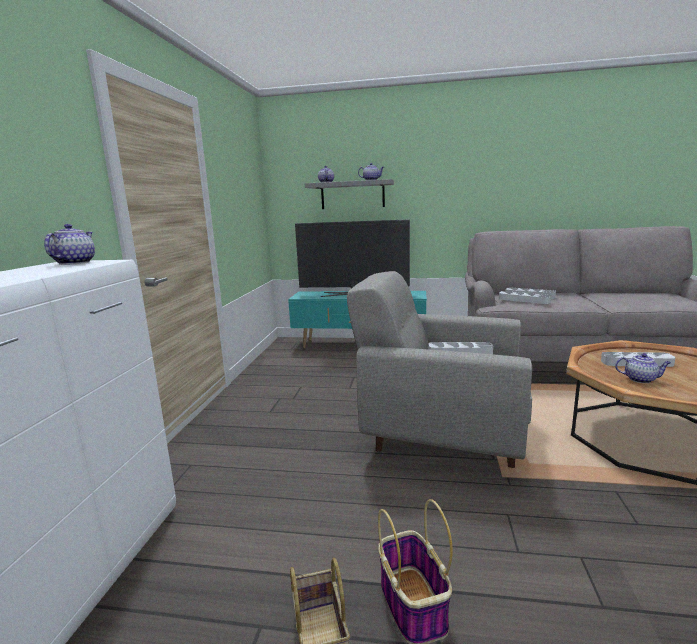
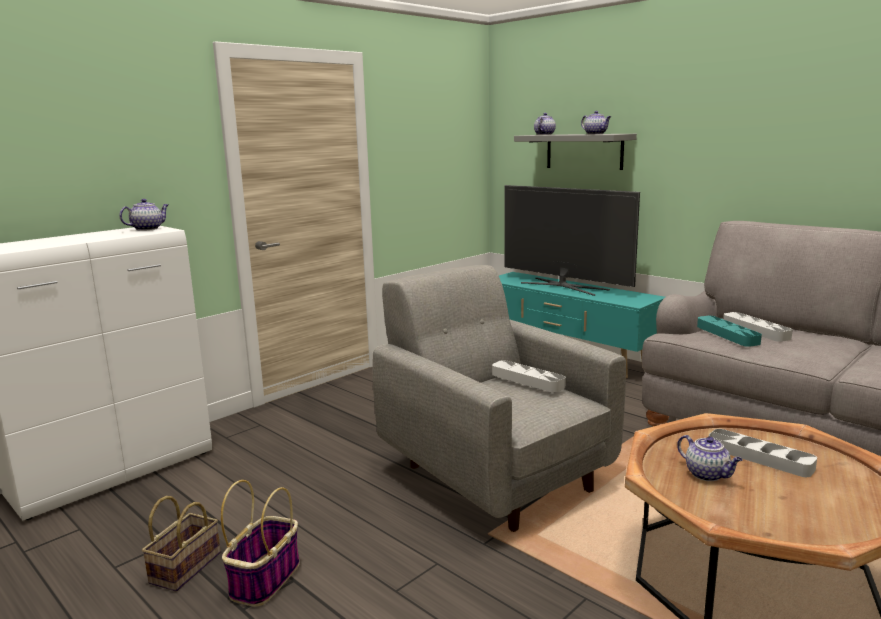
camera: 35 degrees right, 0 degrees up
grey tray [499,291,551,304] -> turquoise tray [697,316,762,347]

